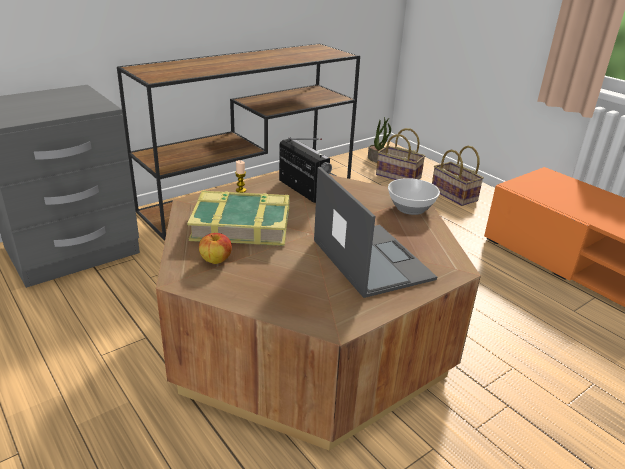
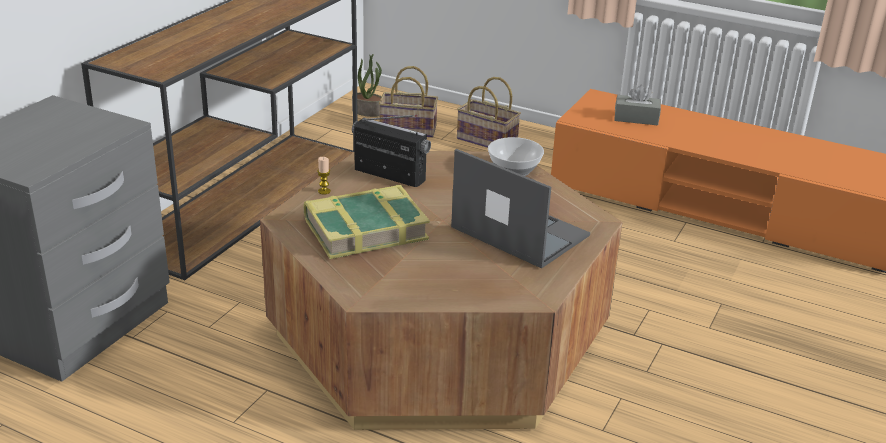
camera: 25 degrees left, 0 degrees up
apple [199,233,232,264] -> none
none -> grey tissue box [614,85,661,125]

